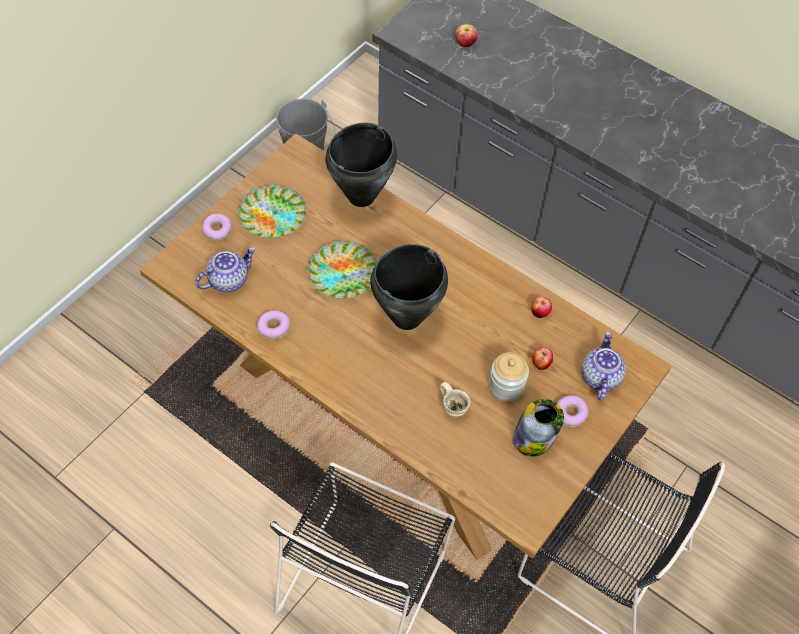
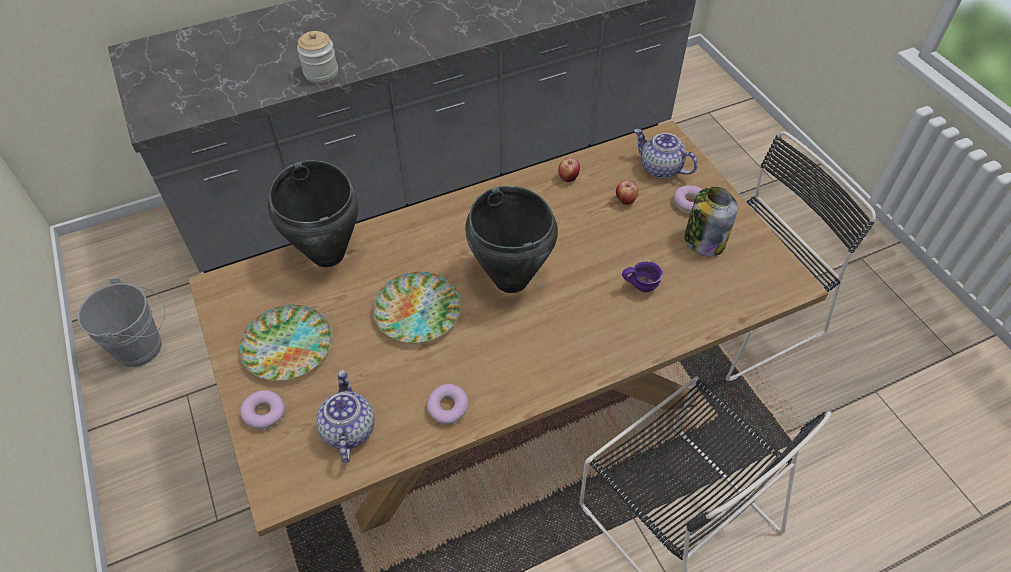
camera: 60 degrees left, 5 degrees down
beige mug [440,382,470,417] -> purple mug [622,261,663,292]
apple [455,24,478,47] -> none
jar [489,352,529,401] -> jar moved to [297,31,338,83]

